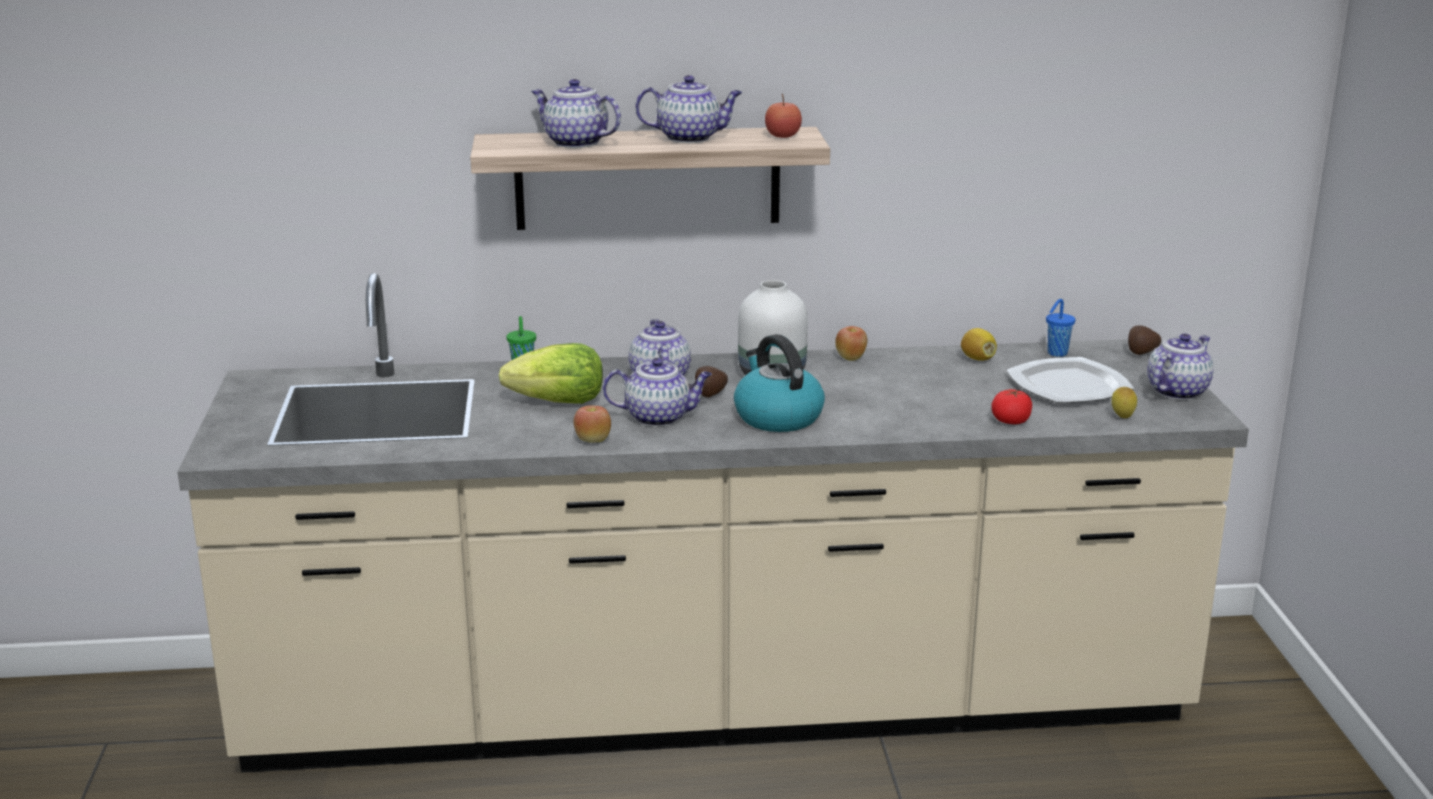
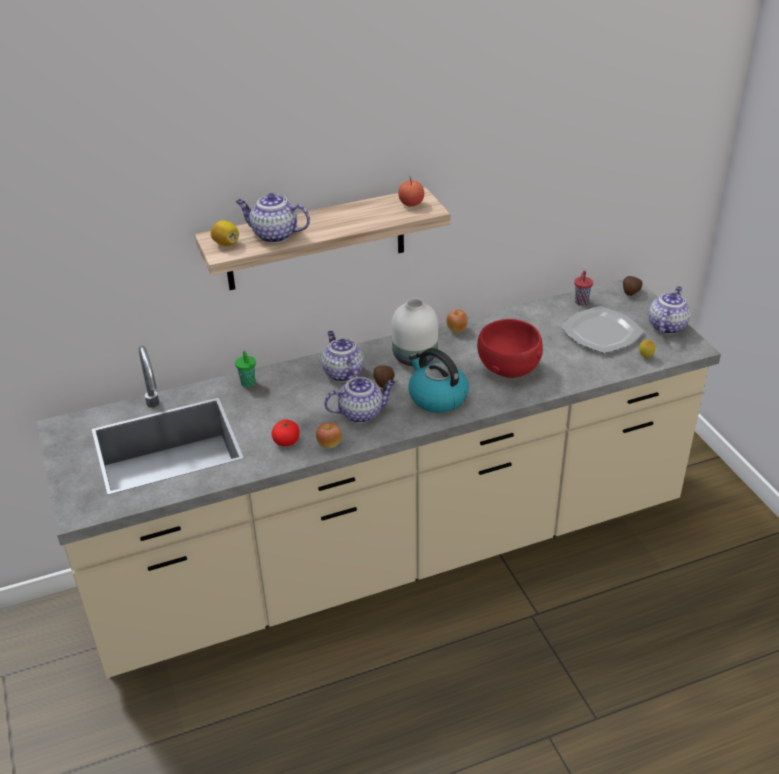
camera: 15 degrees left, 15 degrees up
lettuce [499,343,603,404] -> none
teapot [635,75,742,143] -> none
lemon [961,328,997,361] -> lemon moved to [211,220,239,246]
tomato [992,389,1032,424] -> tomato moved to [272,419,299,446]
blue cup [1046,299,1075,357] -> red cup [574,271,593,306]
none -> red bowl [477,319,543,378]

